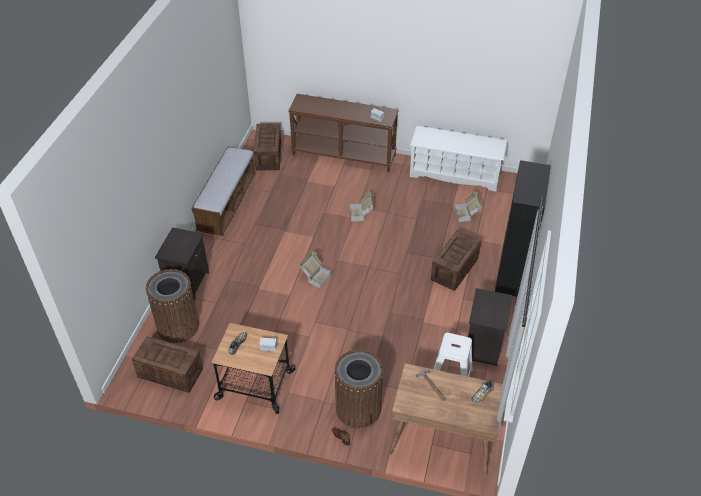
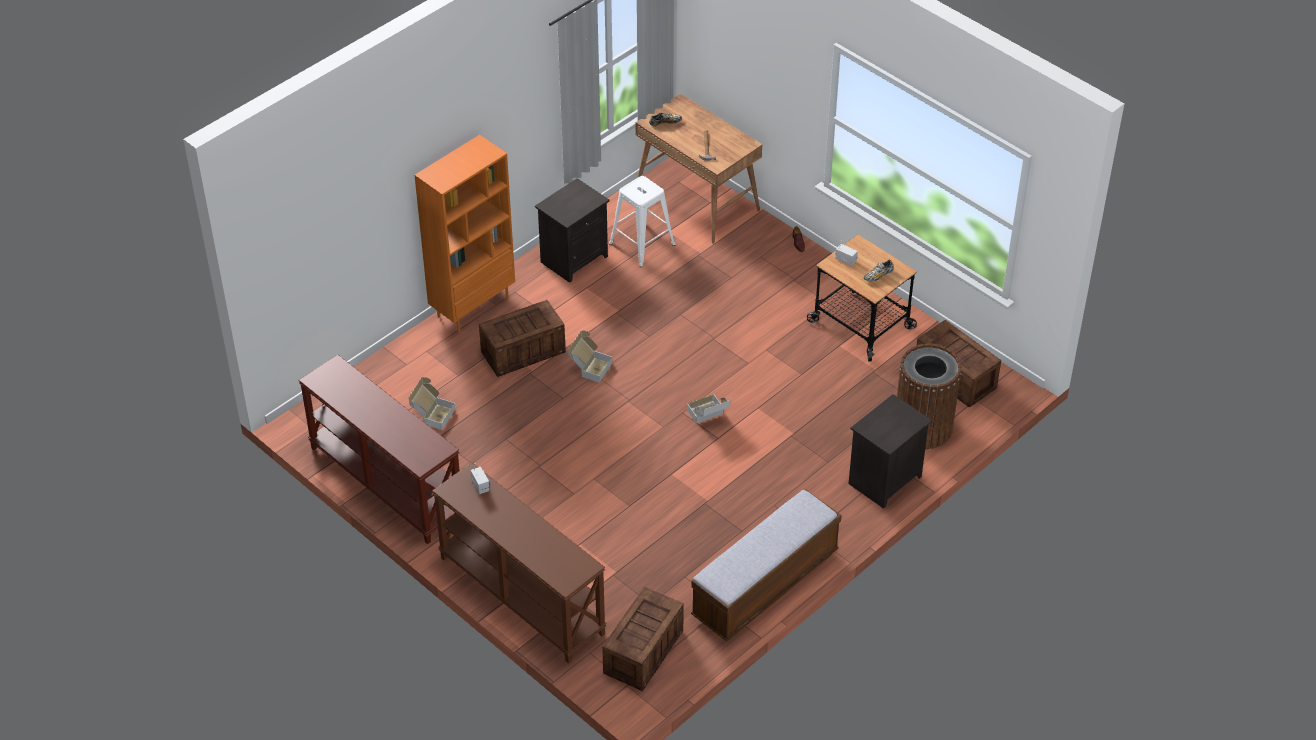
camera: 150 degrees left, 0 degrees up
brown trash can [335,349,383,429] -> none
cardboard box [350,192,373,222] -> cardboard box moved to [568,330,612,383]
white shoe rack [410,126,508,192] -> brown console table [298,355,460,544]
black bookcase [495,160,551,297] -> orange bookcase [415,135,515,332]

